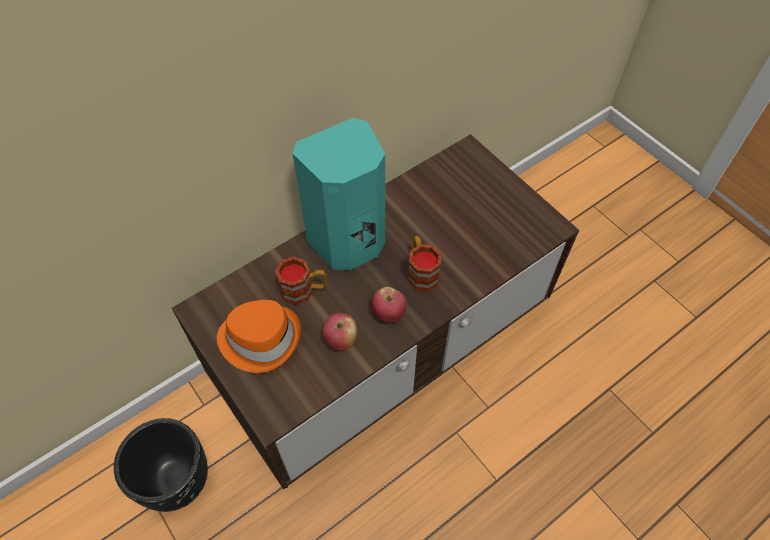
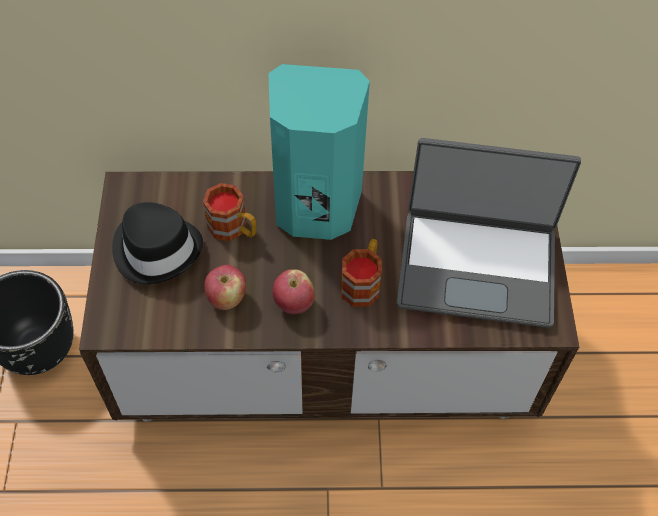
camera: 35 degrees right, 0 degrees up
orange hat [217,300,301,373] -> black hat [112,202,203,284]
none -> laptop [397,138,581,328]

